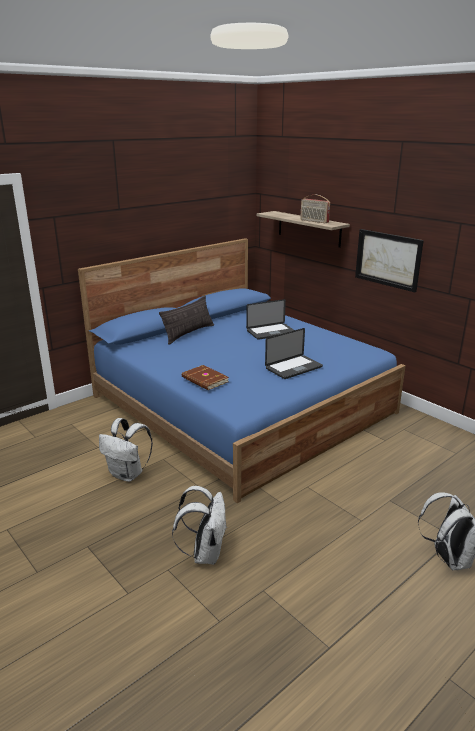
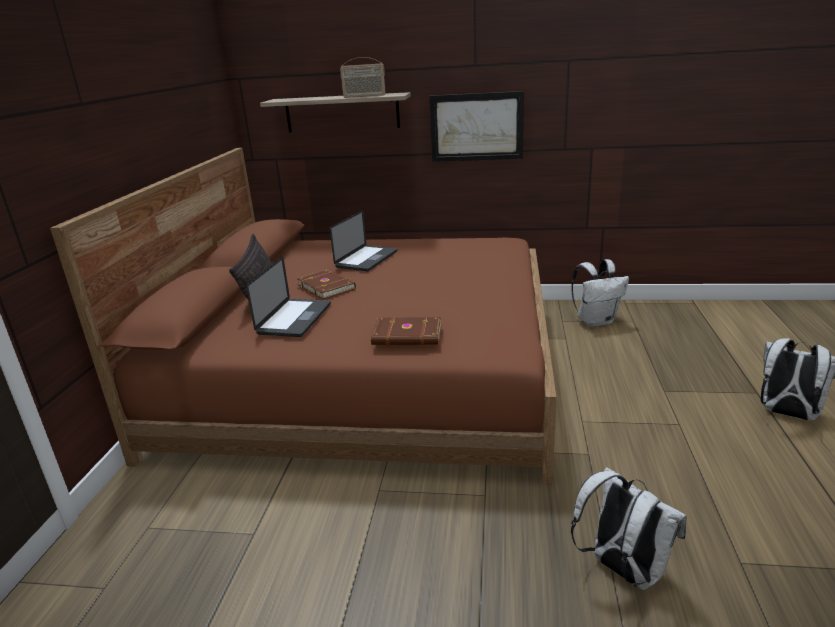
camera: 40 degrees left, 0 degrees up
blue bed [78,238,405,503] -> brown bed [50,148,557,485]
white backpack [99,418,153,482] -> white backpack moved to [571,259,629,327]
laptop [265,328,323,379] -> laptop moved to [246,257,331,337]
none -> brown book [297,270,356,299]

